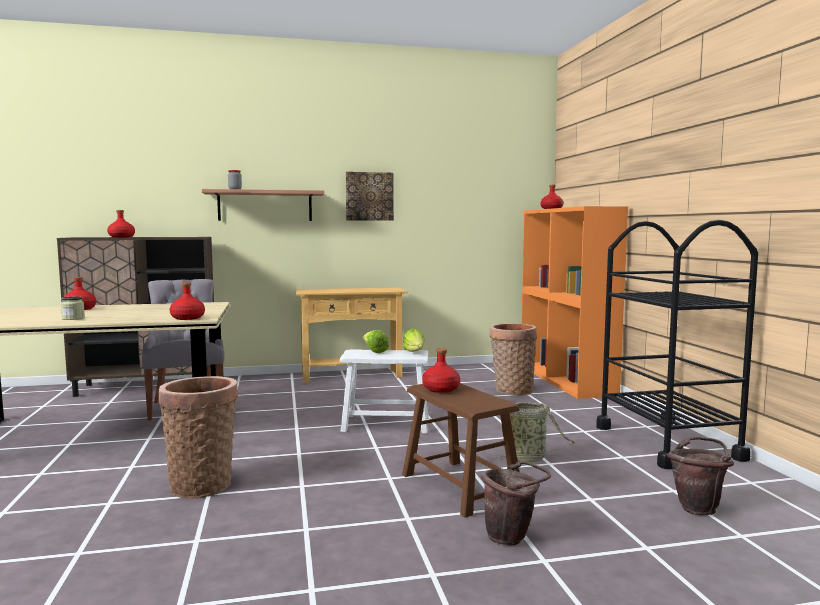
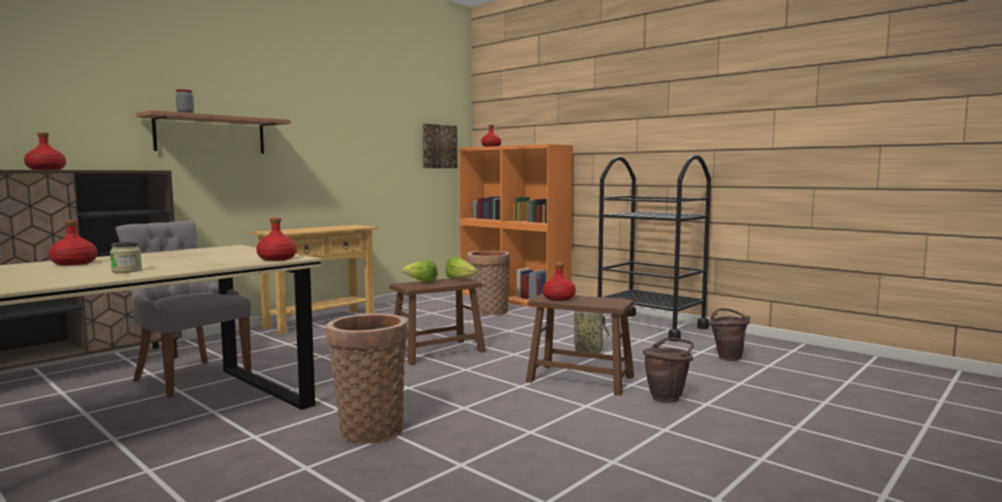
camera: 35 degrees left, 0 degrees up
white stool [340,349,428,433] -> brown stool [389,277,486,365]
picture [346,172,394,221] -> picture moved to [422,124,457,168]

